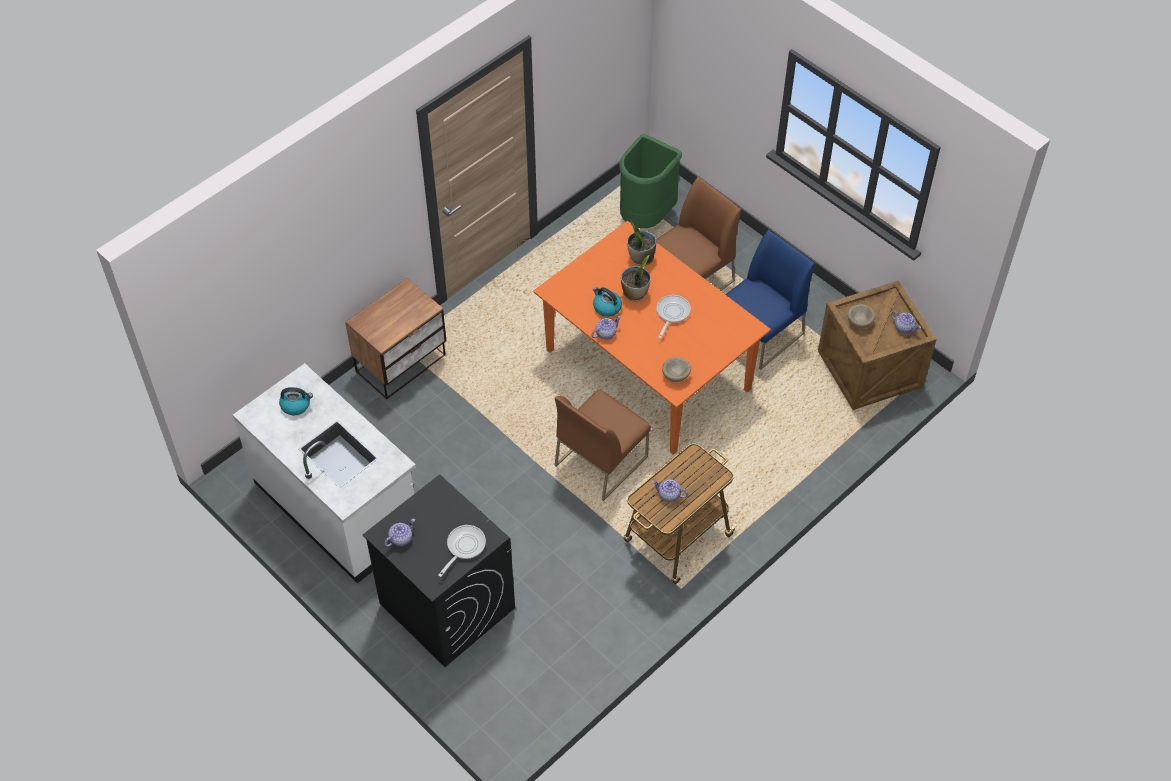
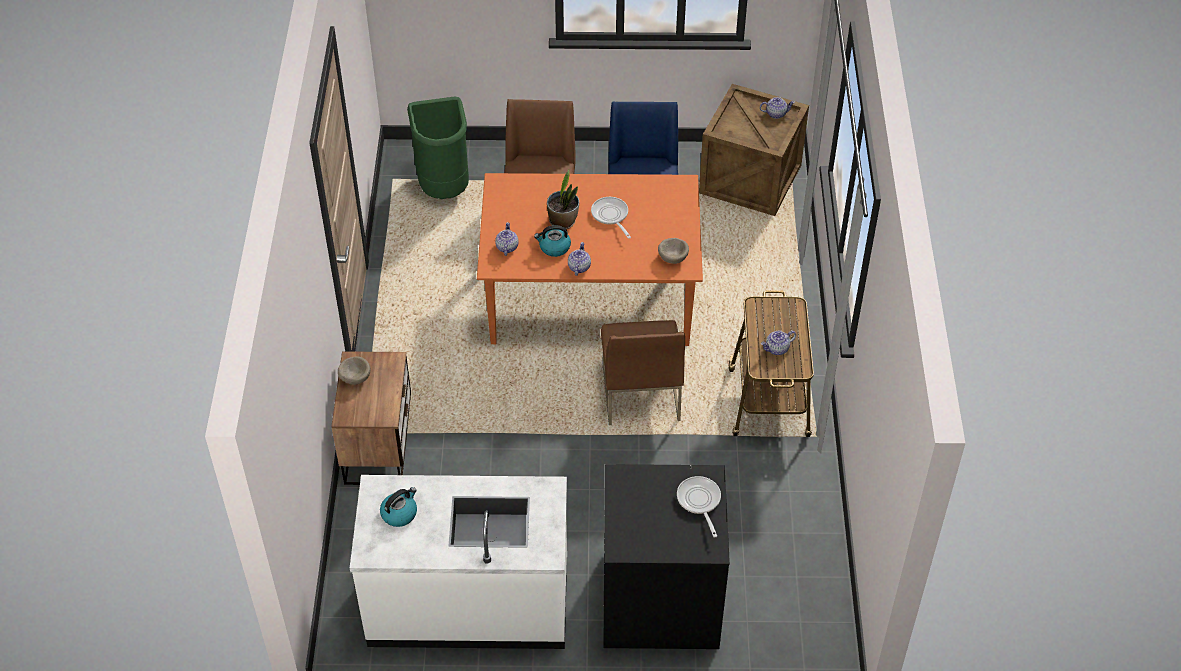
camera: 45 degrees left, 5 degrees down
teapot [384,519,415,547] -> teapot moved to [495,222,519,256]
potted plant [627,219,656,266] -> none
beige bowl [847,304,875,328] -> beige bowl moved to [338,356,370,385]

